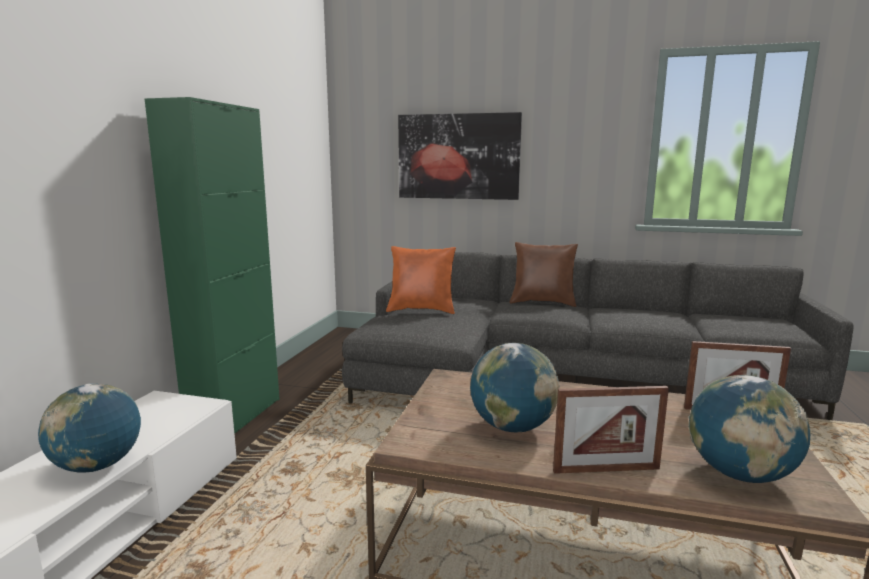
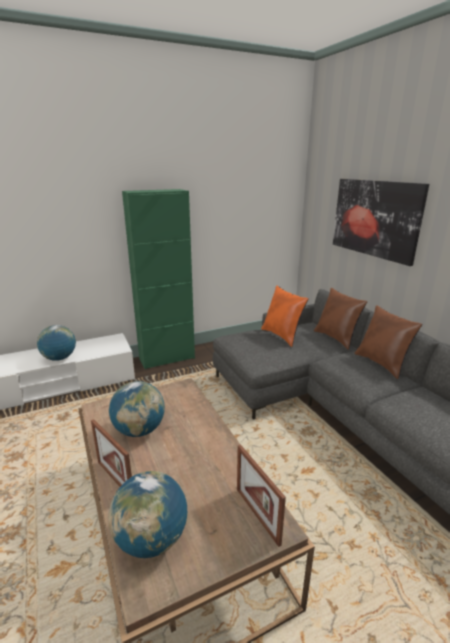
camera: 50 degrees right, 10 degrees up
none -> brown pillow [314,288,367,350]

